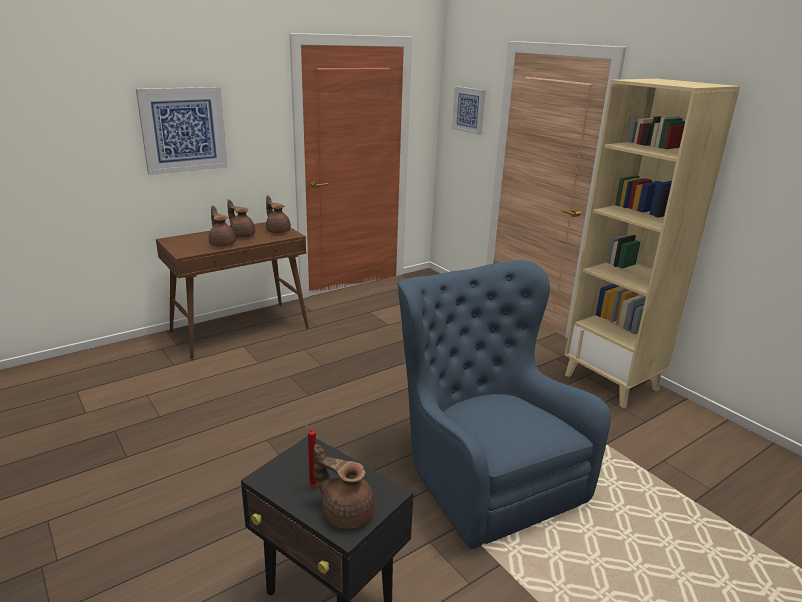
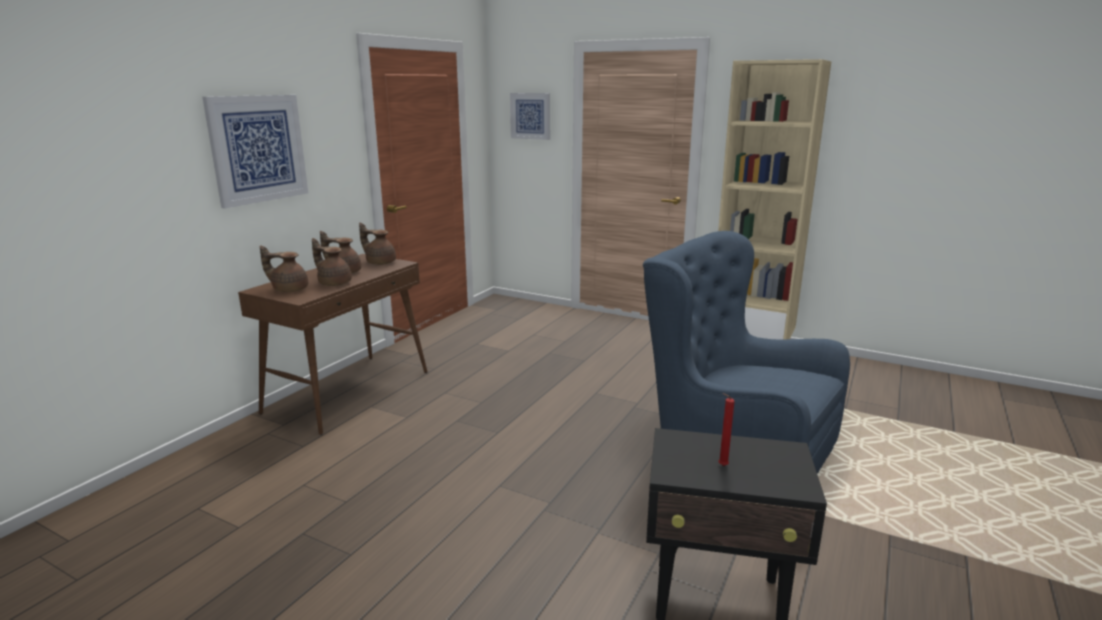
camera: 25 degrees left, 5 degrees down
brown teapot [314,444,375,529] -> brown teapot moved to [260,245,308,292]

